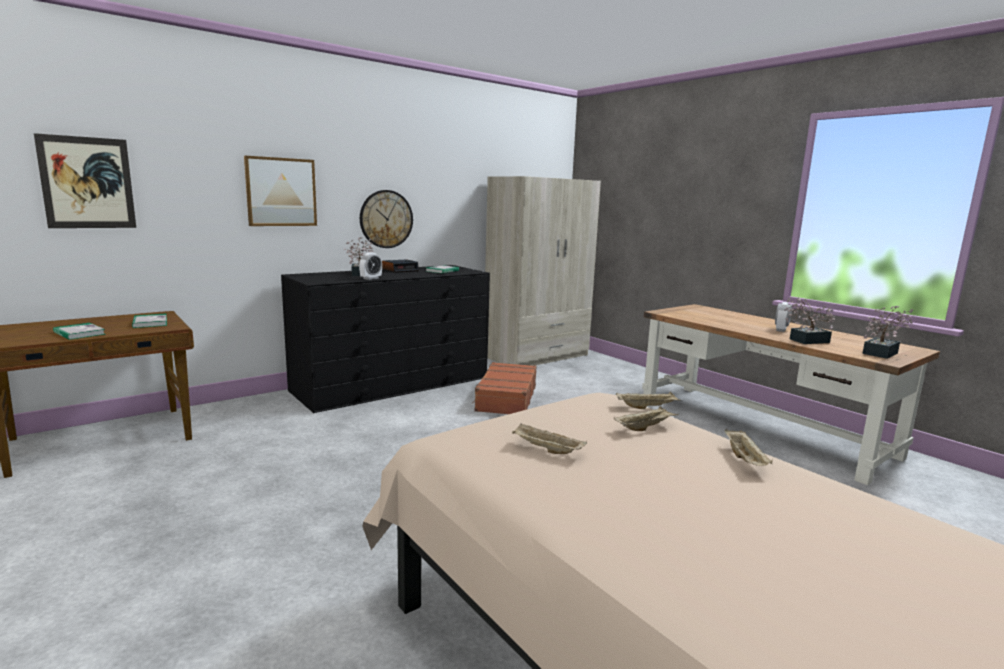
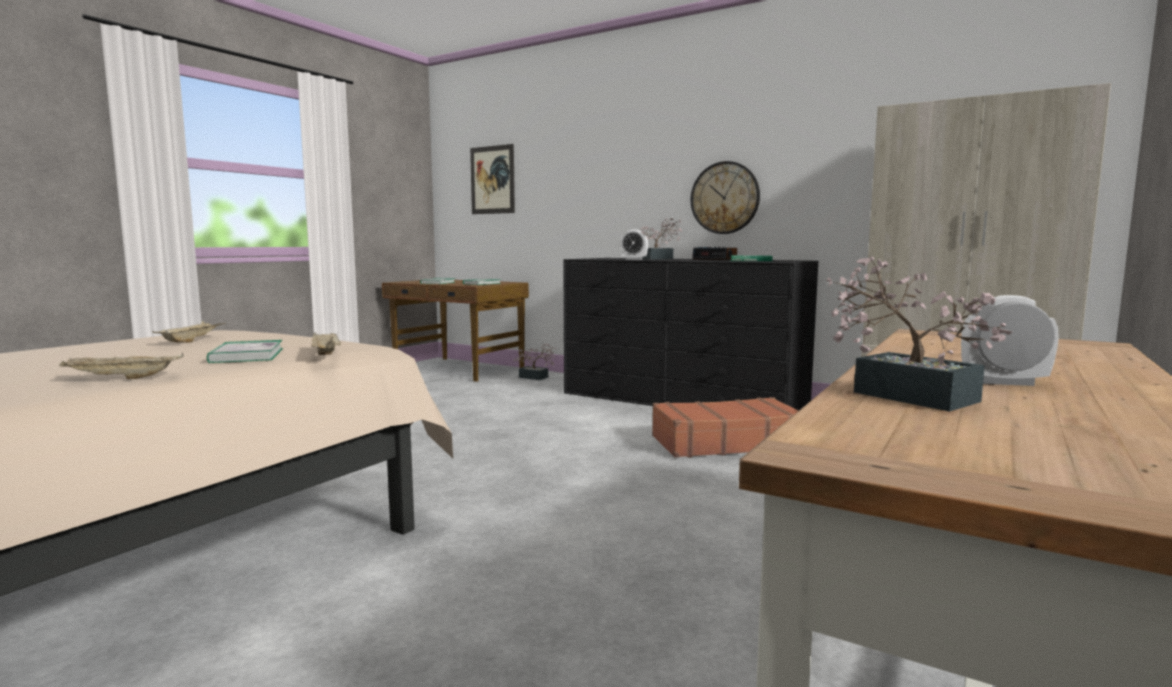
camera: 70 degrees right, 5 degrees down
picture [244,156,317,226] -> none
beige tray [614,406,678,431] -> book [207,340,283,363]
potted plant [862,306,913,359] -> potted plant moved to [513,344,557,380]

